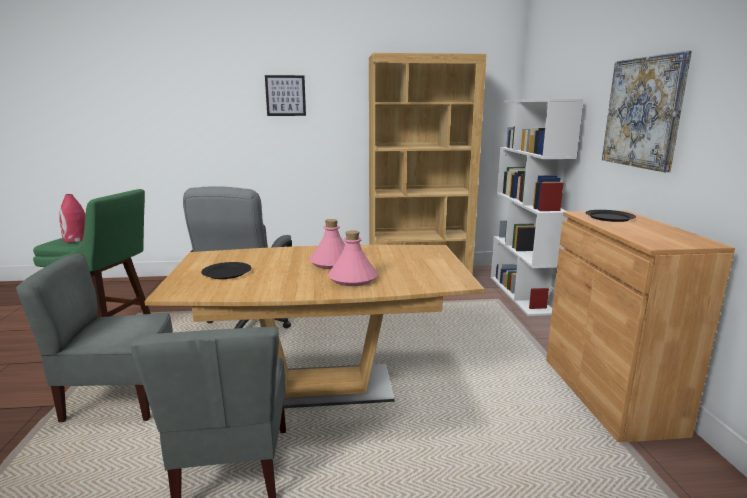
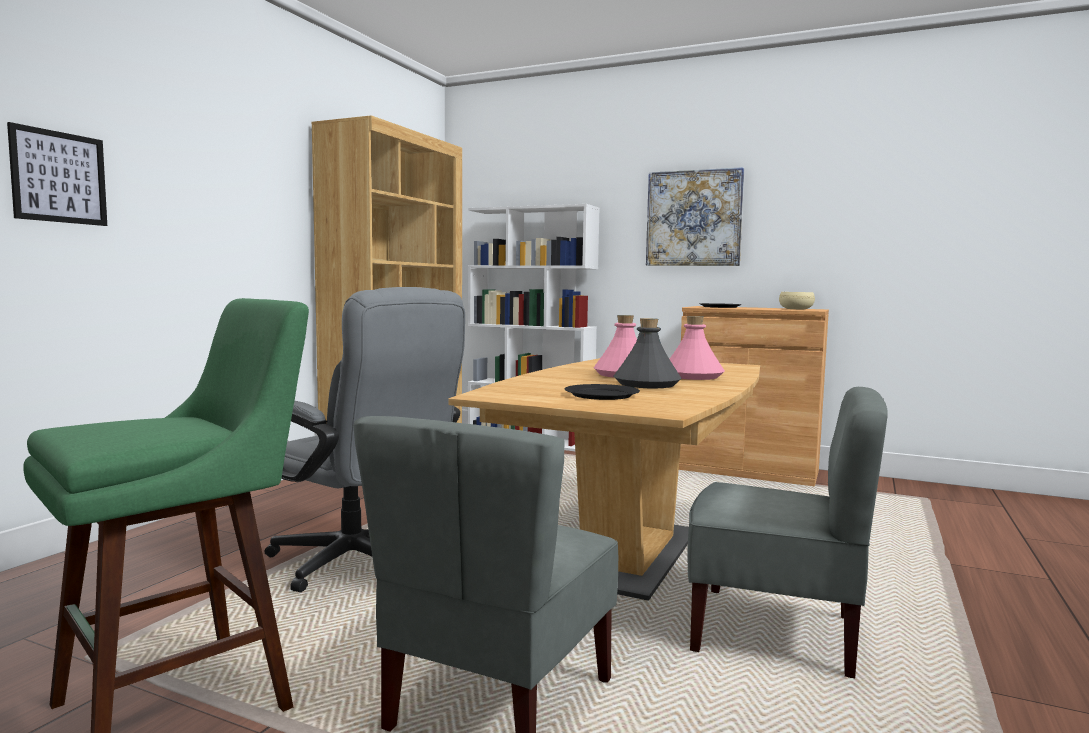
camera: 60 degrees left, 10 degrees down
red vase [59,194,86,242] -> none
picture [265,75,306,116] -> picture moved to [7,122,107,226]
none -> grey bottle [613,318,681,388]
none -> beige bowl [779,292,815,309]

